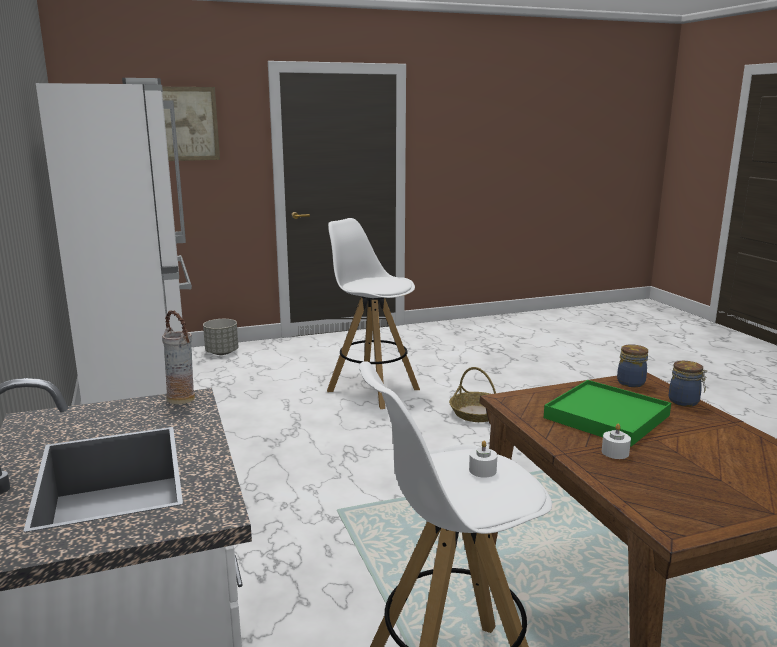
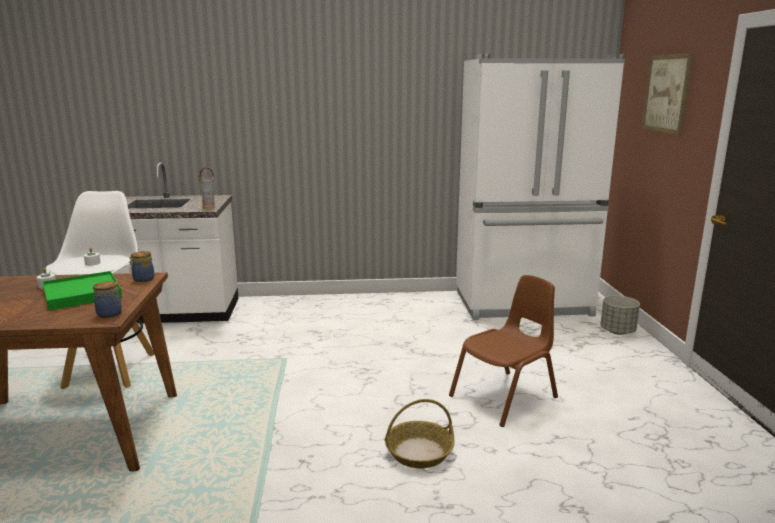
camera: 105 degrees right, 0 degrees up
white stool [327,218,420,409] -> brown chair [449,275,558,427]
jar [669,361,707,407] -> jar moved to [129,251,154,282]

